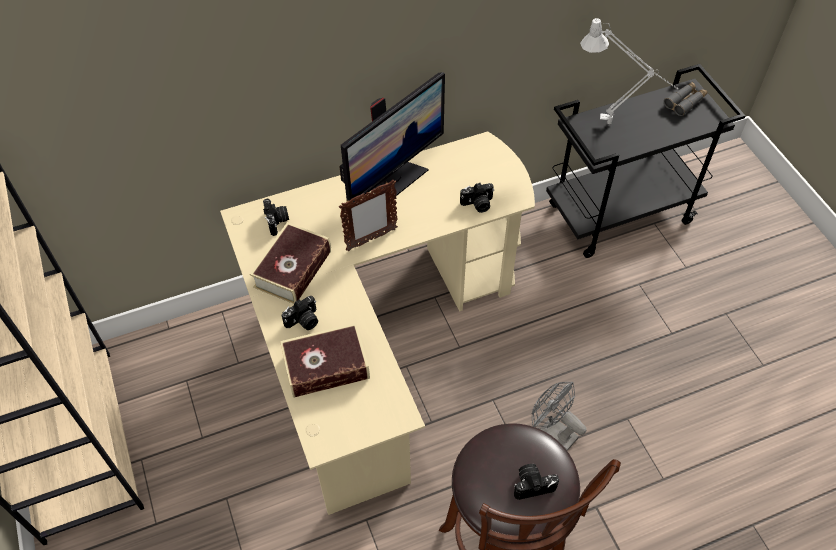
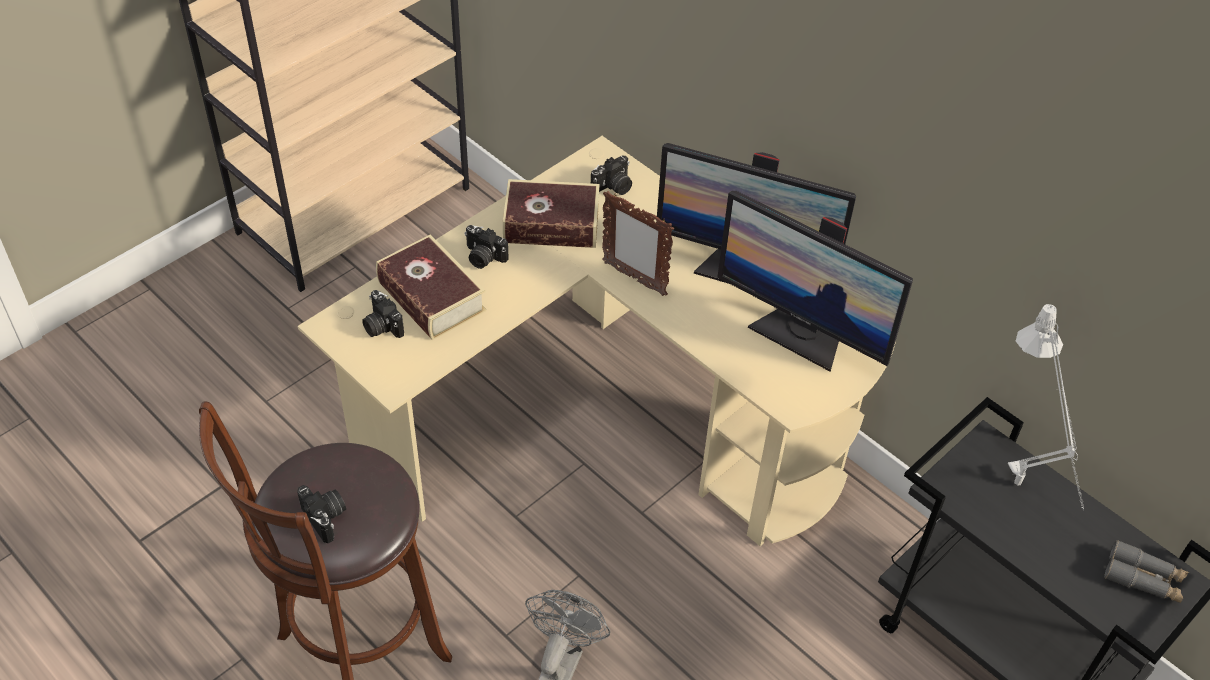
camera: 65 degrees right, 5 degrees down
camera [460,183,494,213] -> camera moved to [362,290,404,338]
none -> monitor [717,191,913,372]

